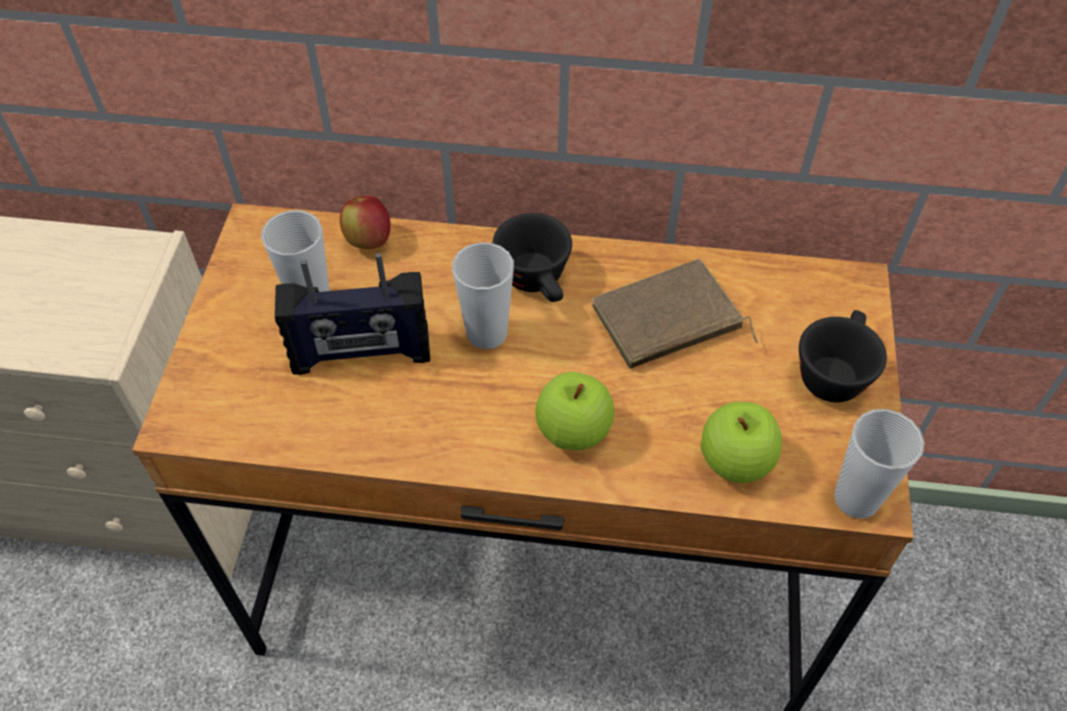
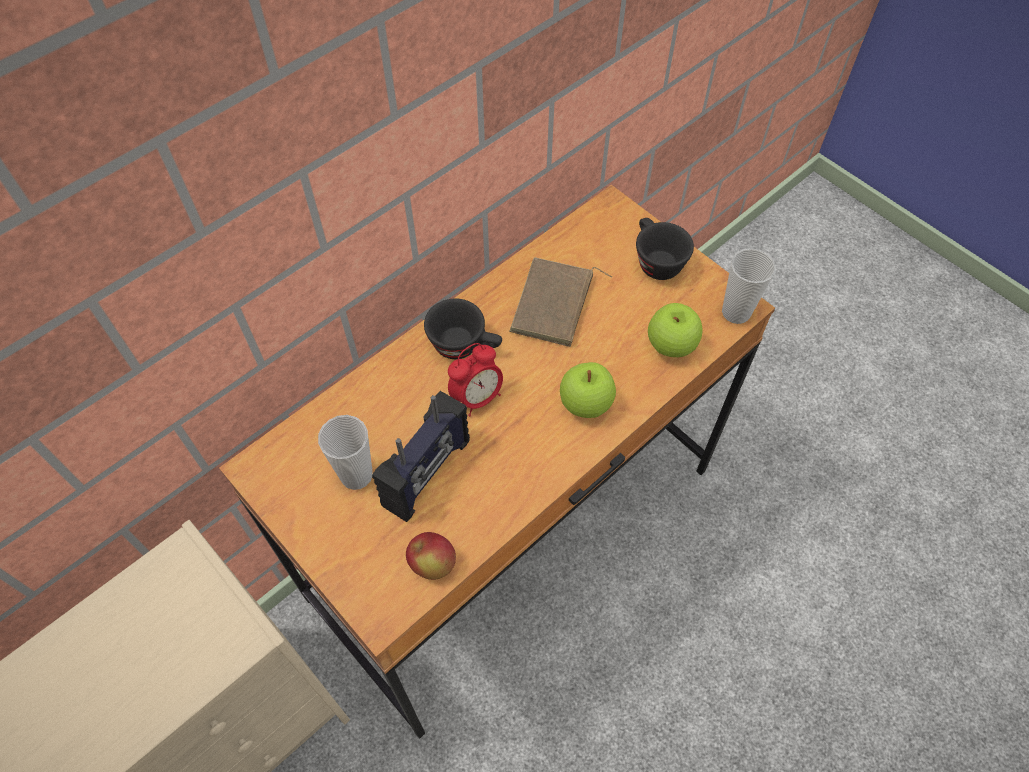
camera: 50 degrees left, 5 degrees up
apple [340,196,391,249] -> apple moved to [406,532,456,580]
cup [452,242,514,349] -> alarm clock [448,343,503,417]

